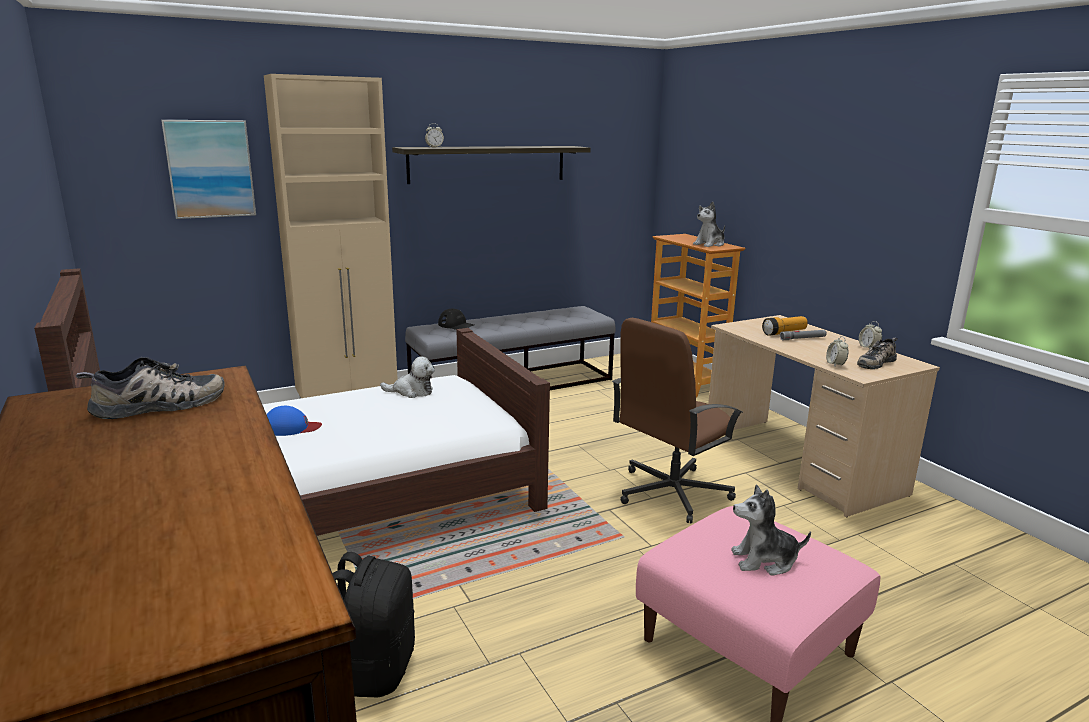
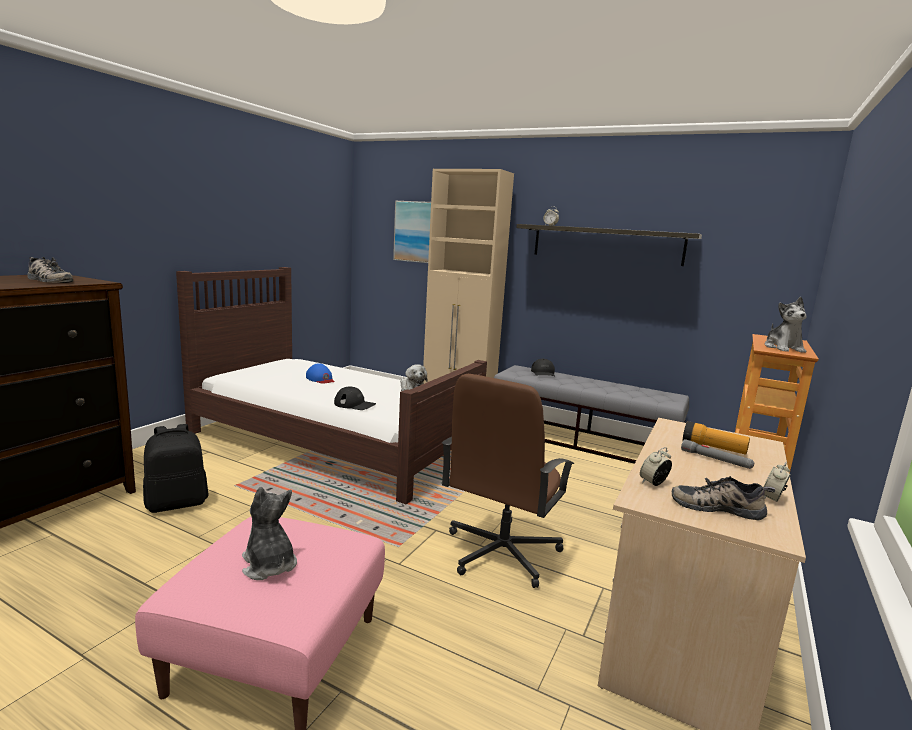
camera: 55 degrees right, 5 degrees down
brown office chair [612,318,743,523] -> brown office chair turned 75 degrees counterclockwise [442,374,574,588]
plush toy [693,202,725,247] -> plush toy turned 105 degrees counterclockwise [765,297,807,353]
none -> black cap [334,387,376,410]

